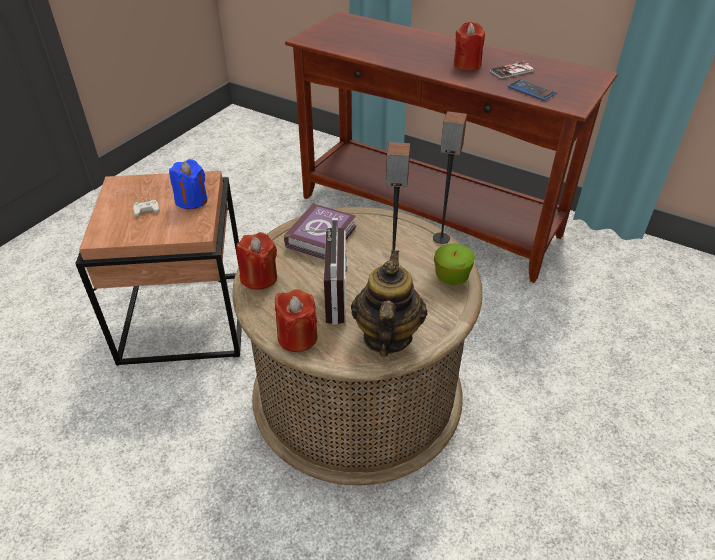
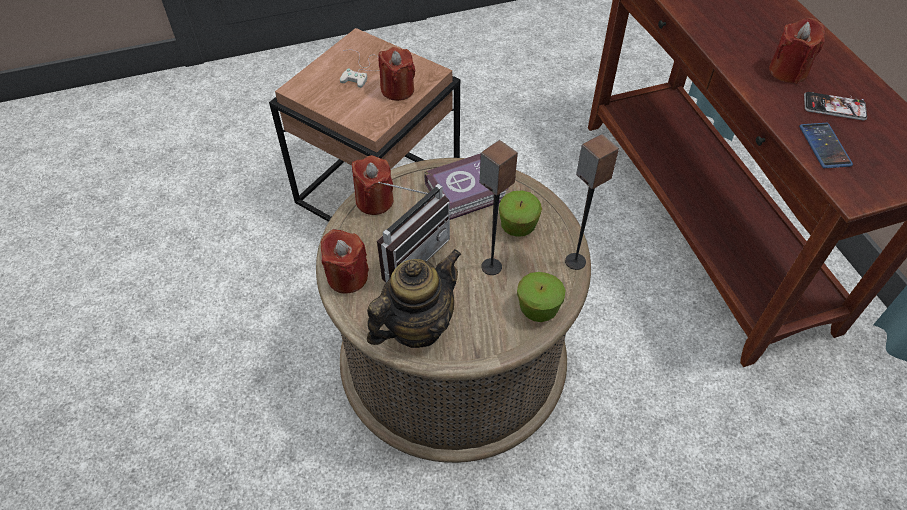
camera: 40 degrees right, 10 degrees up
blue candle [169,159,207,209] -> red candle [378,47,415,101]
none -> apple [499,190,542,237]

